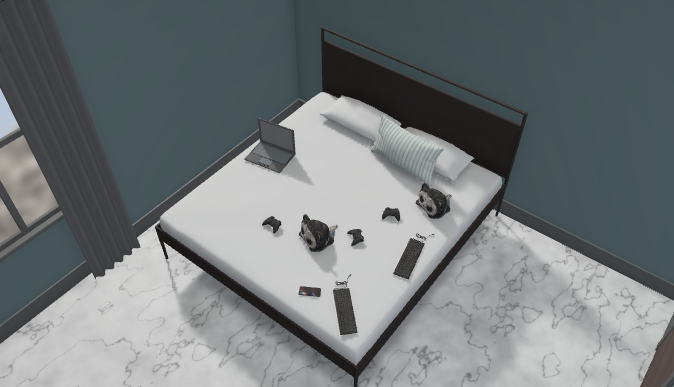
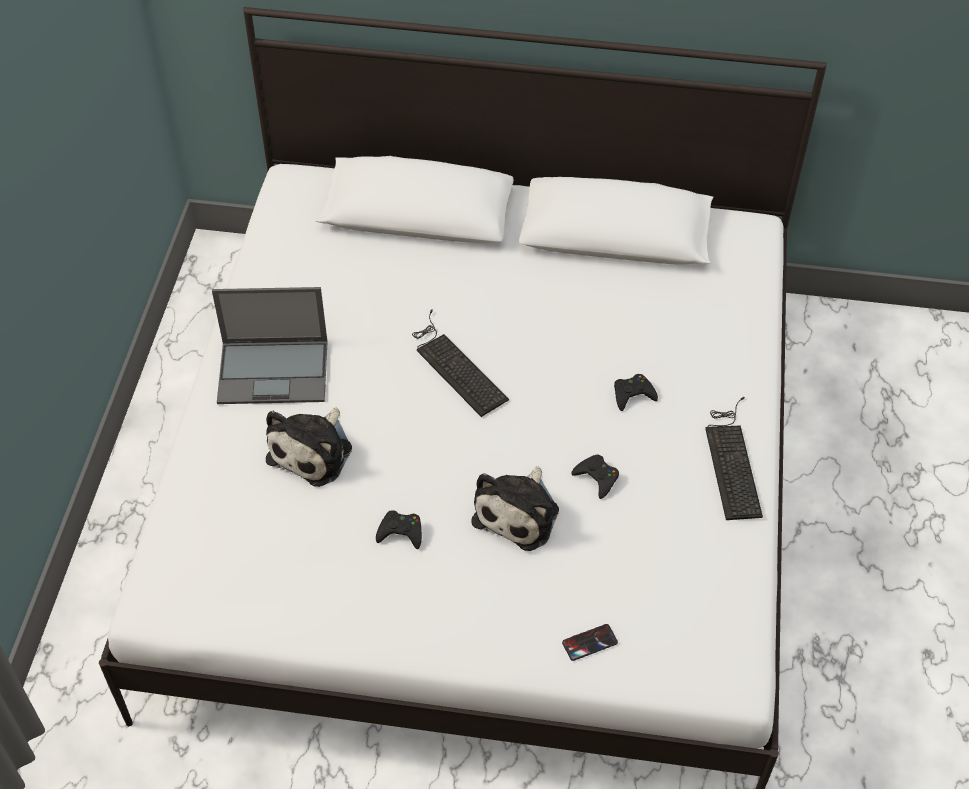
camera: 30 degrees left, 5 degrees up
keyboard [333,274,358,335] -> keyboard moved to [412,309,509,417]
pillow [371,115,443,186] -> none
plush toy [416,183,451,219] -> plush toy moved to [266,407,352,487]

